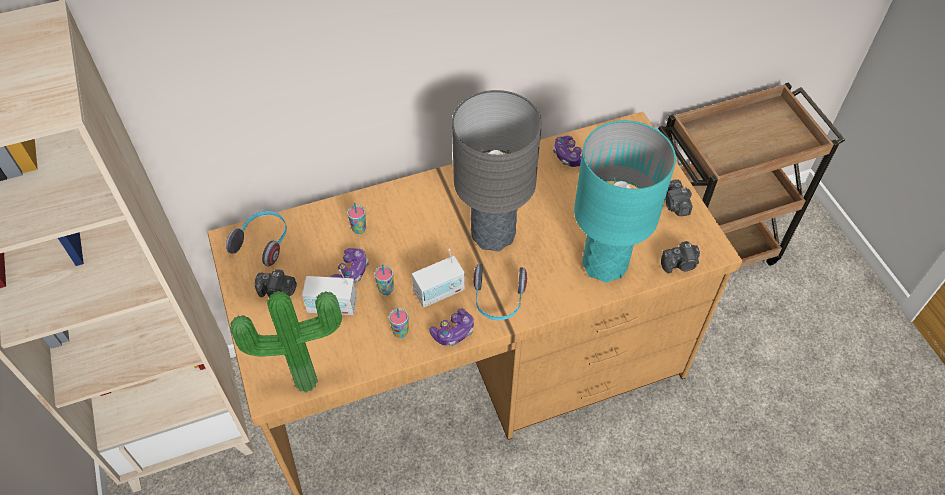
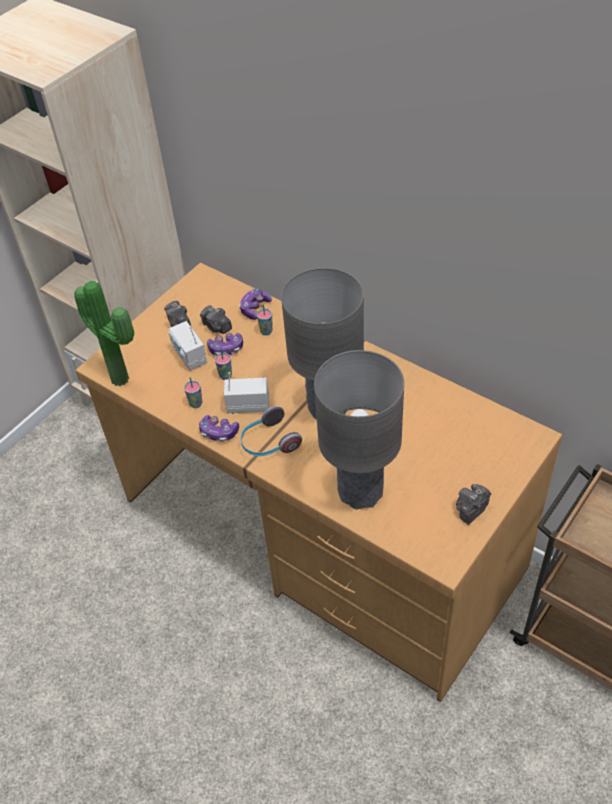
camera: 60 degrees right, 5 degrees down
headphones [226,211,287,266] -> none
radio [412,249,465,308] -> radio turned 150 degrees clockwise [224,372,269,414]
game controller [553,136,582,167] -> game controller moved to [239,288,272,320]
turquoise table lamp [574,120,676,283] -> grey table lamp [314,350,404,510]
camera [661,241,700,273] -> camera moved to [200,306,232,334]

